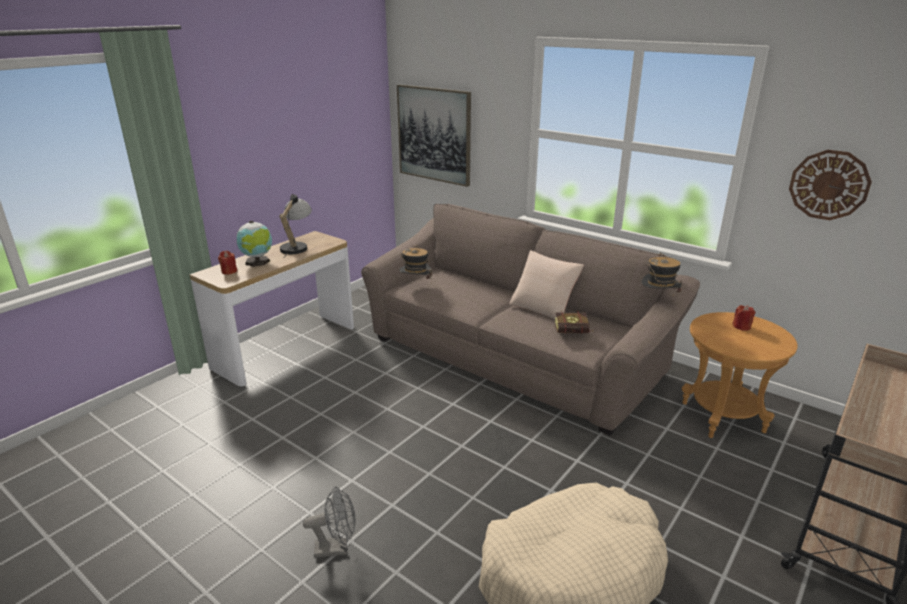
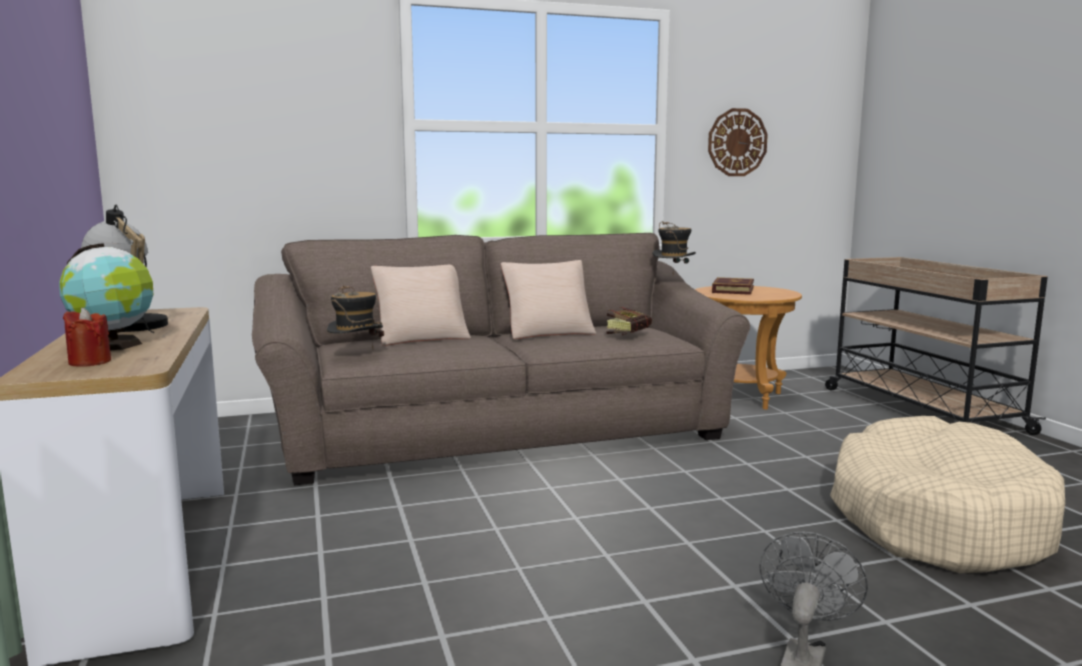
camera: 55 degrees left, 15 degrees down
picture [397,84,471,187] -> none
red candle [732,305,755,331] -> book [712,277,754,295]
none -> beige pillow [371,265,471,346]

